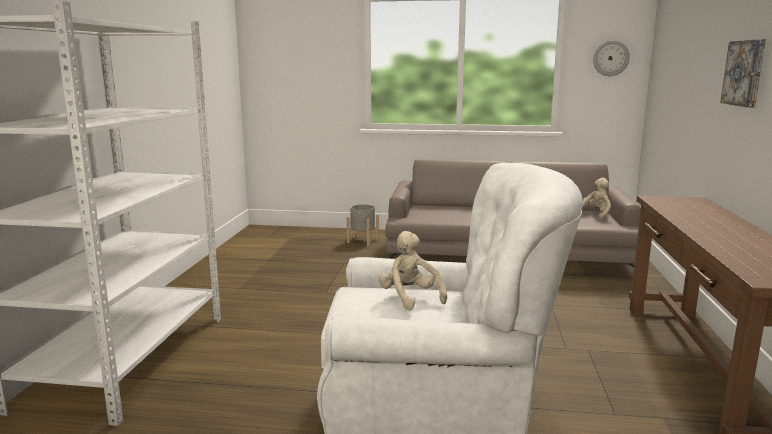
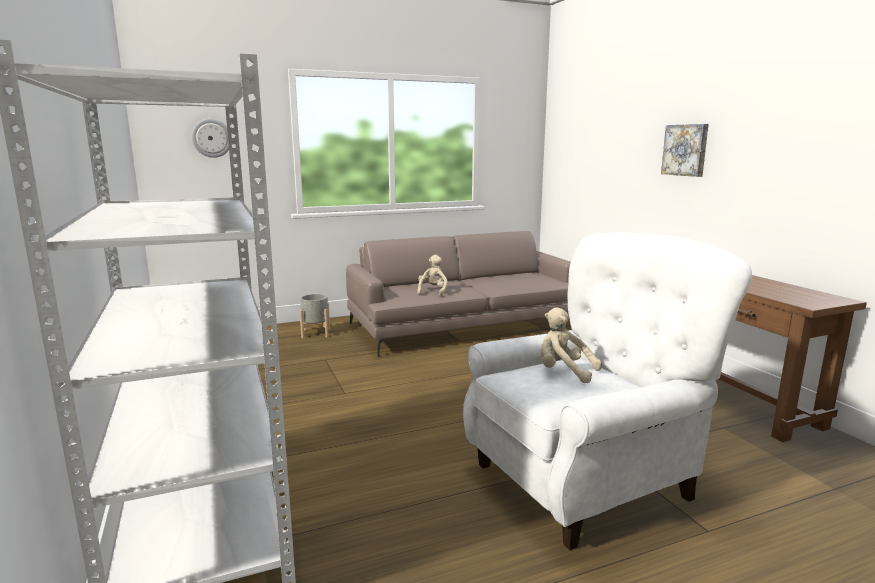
camera: 30 degrees left, 0 degrees up
beige plush toy [582,178,611,221] -> beige plush toy moved to [417,255,448,297]
wall clock [593,40,630,76] -> wall clock moved to [192,119,232,158]

